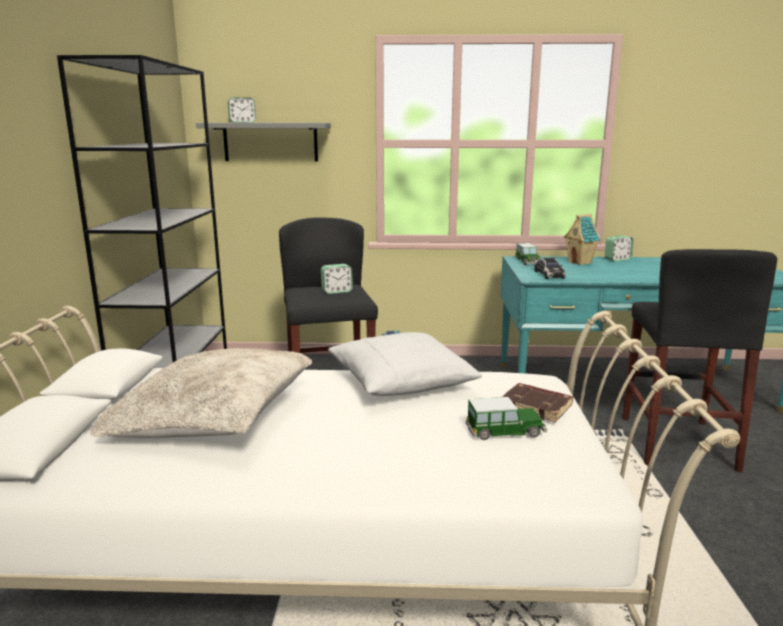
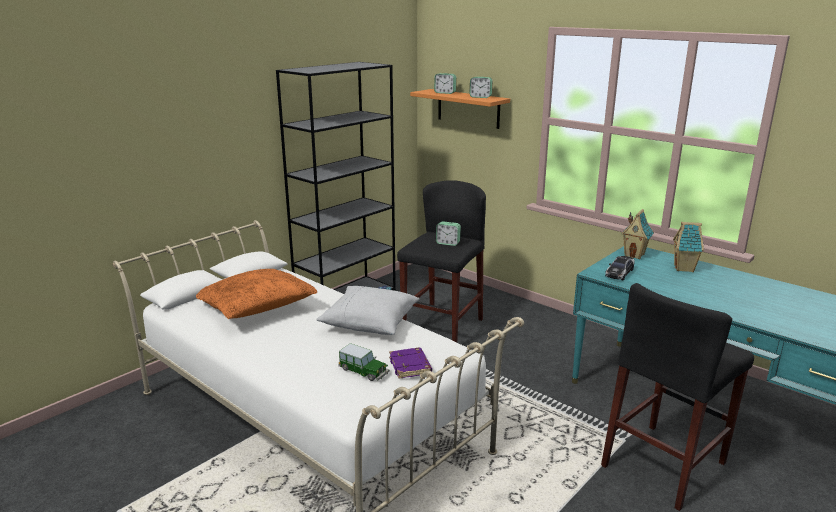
camera: 40 degrees right, 5 degrees up
beige pillow [90,348,312,438] -> orange pillow [196,269,317,319]
grey shelf [196,123,331,161] -> orange shelf [410,89,510,129]
brown book [502,383,573,423] -> purple book [389,348,432,379]
toy car [515,243,541,265] -> toy house [621,209,654,259]
alarm clock [605,236,633,261] -> alarm clock moved to [469,77,492,98]

